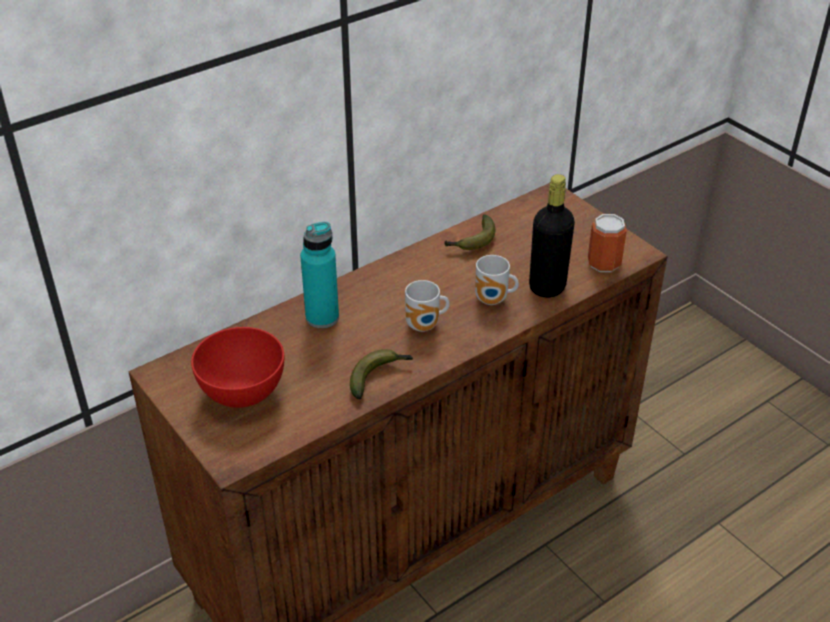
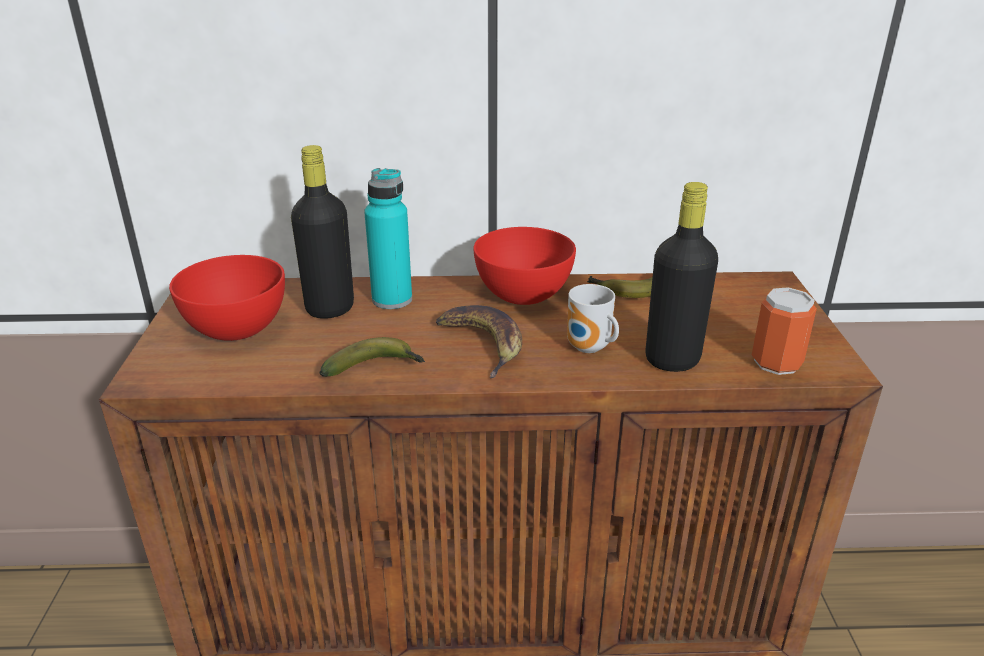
camera: 35 degrees right, 10 degrees down
mug [405,280,450,332] -> banana [436,305,522,378]
none -> black bottle [291,145,354,319]
none -> red bowl [474,227,576,305]

